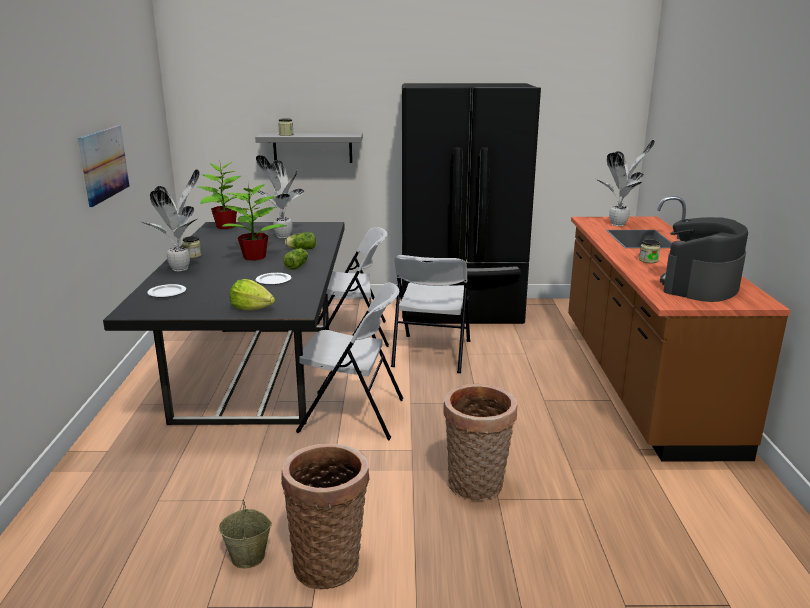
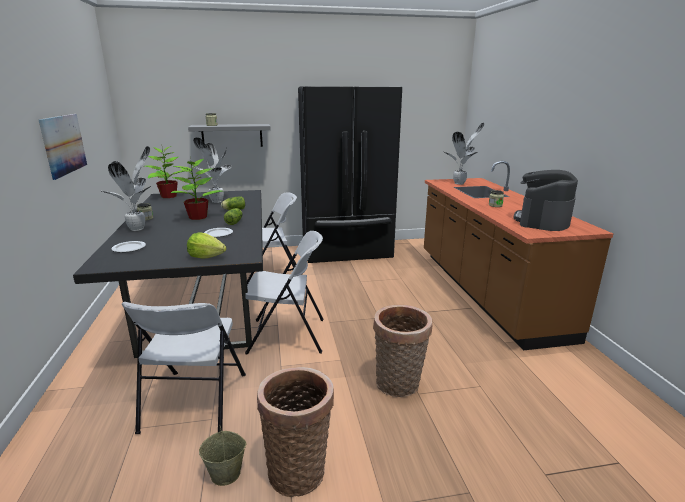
camera: 10 degrees left, 0 degrees up
white chair [391,255,470,373] -> white chair moved to [122,302,246,434]

